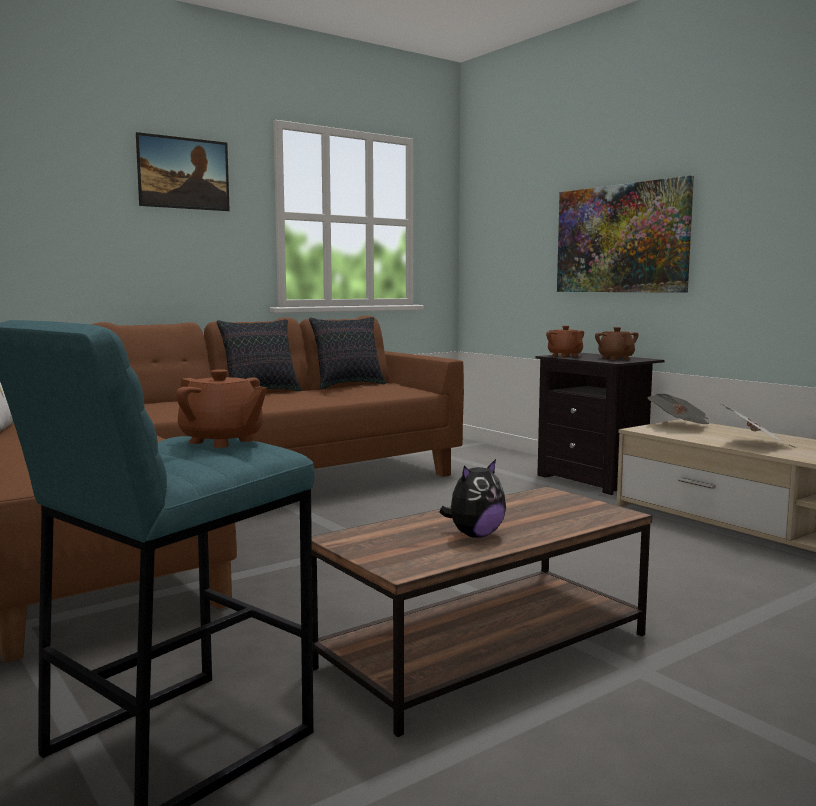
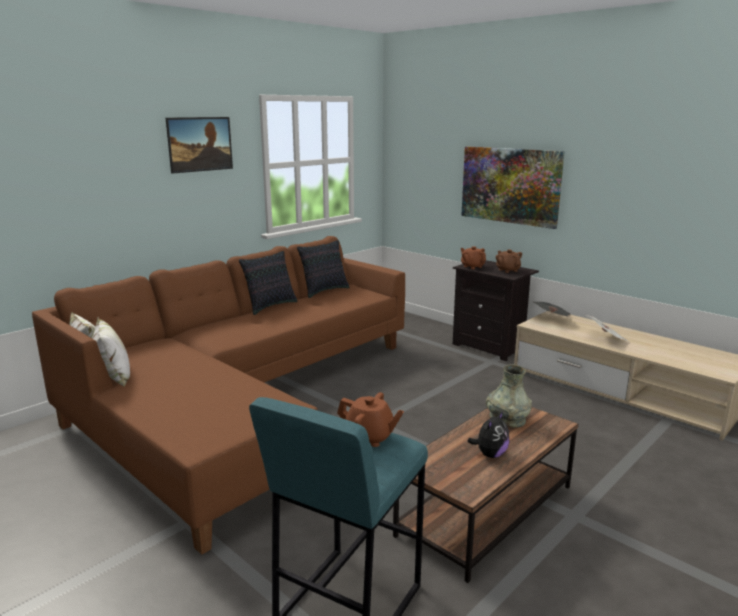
camera: 10 degrees left, 10 degrees up
none -> grey vase [486,364,532,428]

